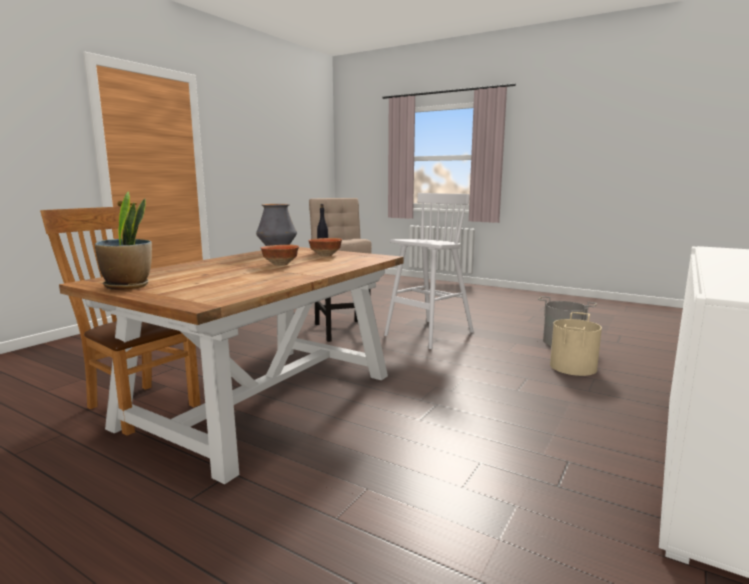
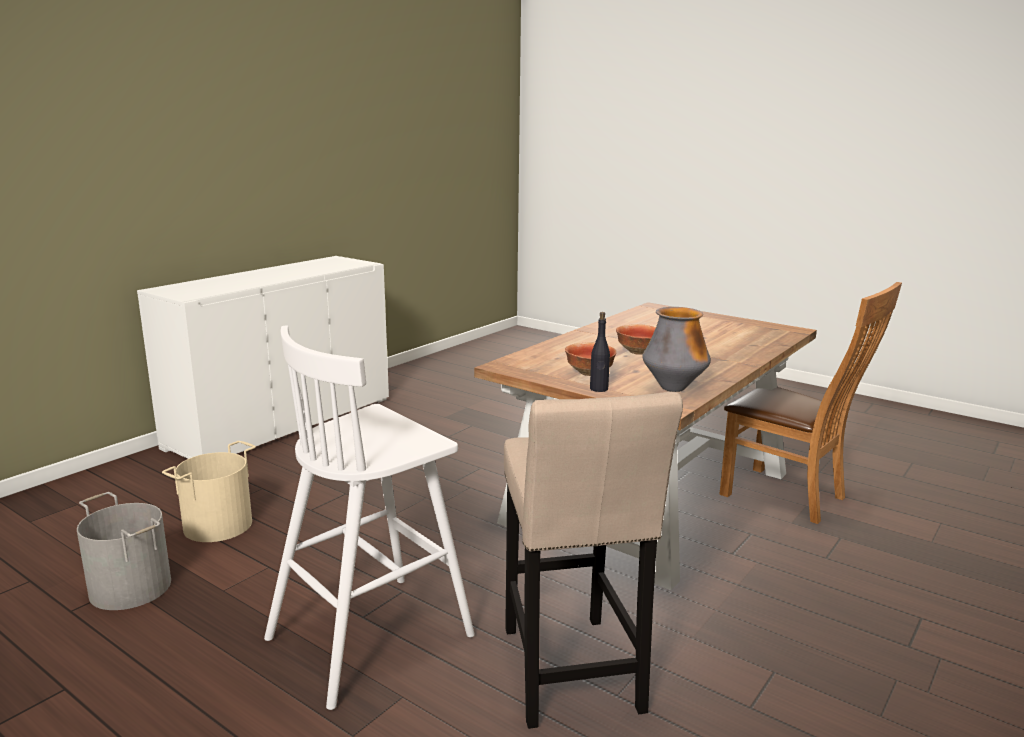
camera: 175 degrees left, 5 degrees up
potted plant [95,191,152,290] -> none

